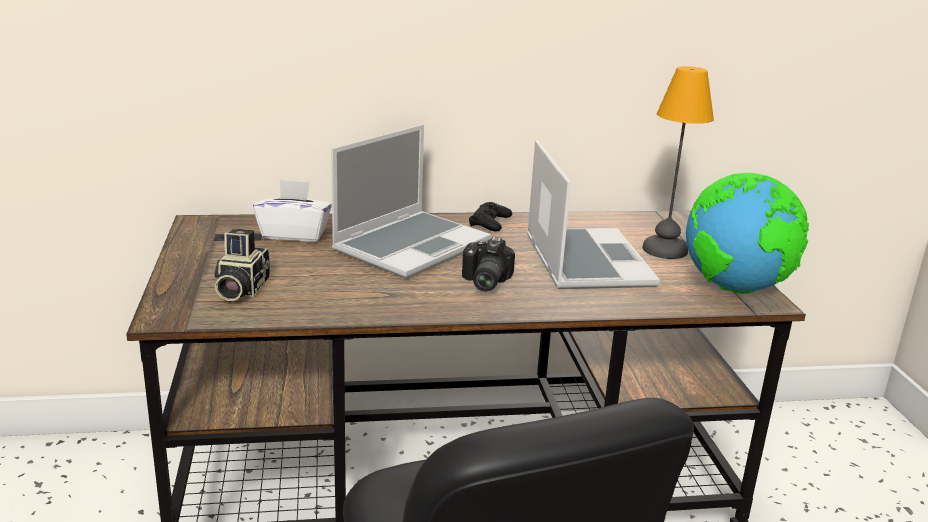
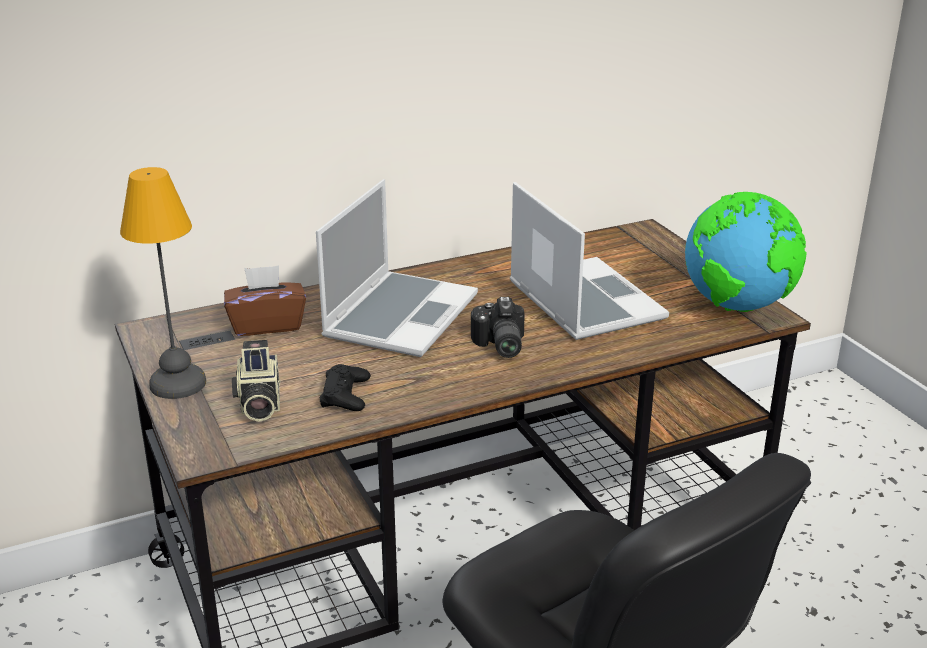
camera: 15 degrees left, 5 degrees up
white tissue box [253,179,332,242] -> brown tissue box [224,265,306,336]
black game controller [469,202,512,231] -> black game controller moved to [320,364,371,411]
table lamp [643,66,714,259] -> table lamp moved to [120,167,206,399]

